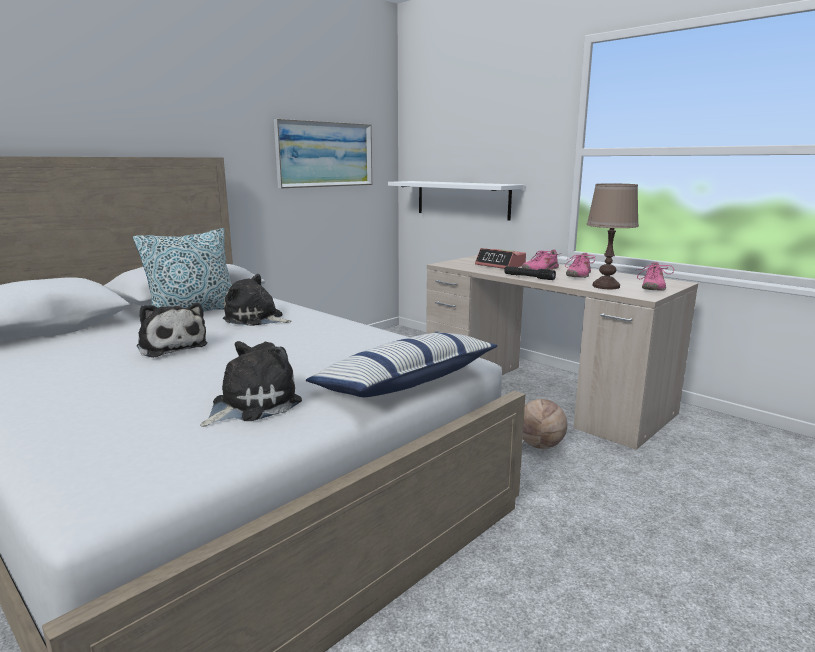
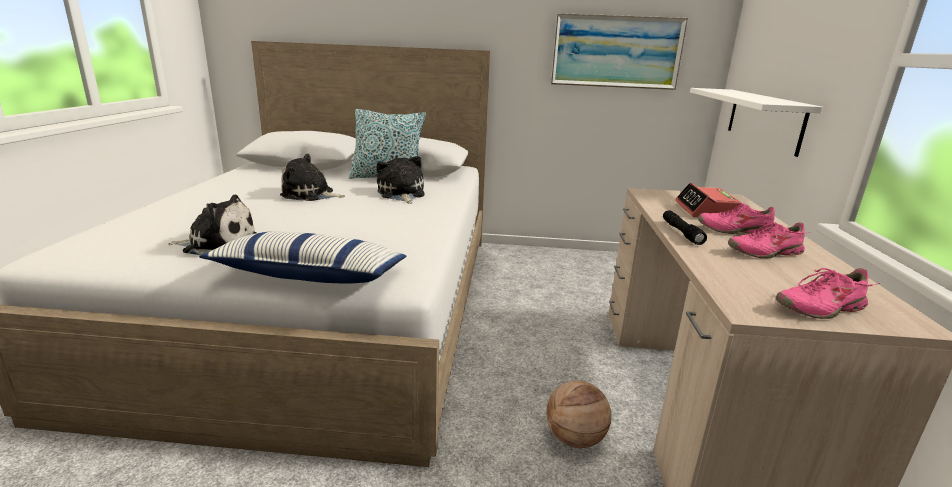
camera: 50 degrees right, 5 degrees up
plush toy [137,303,207,358] -> plush toy turned 90 degrees clockwise [280,153,345,201]
brown table lamp [587,184,639,289] -> none

